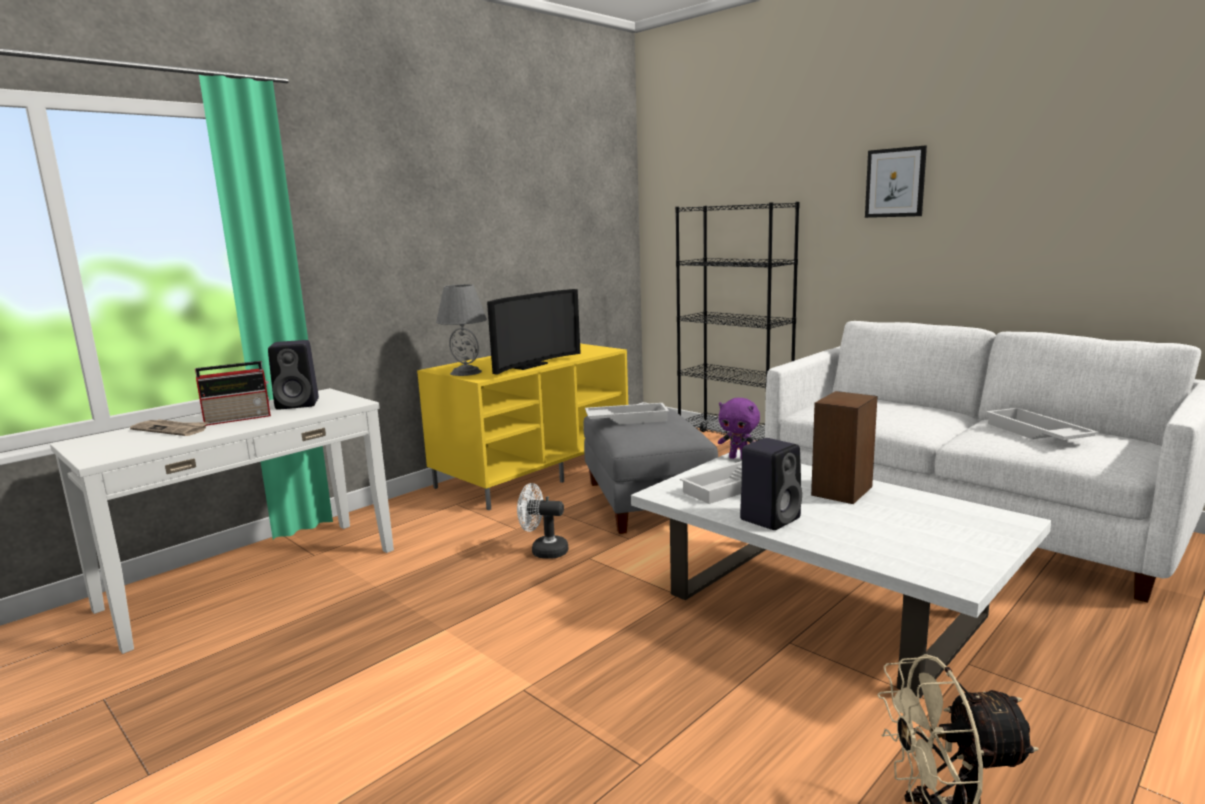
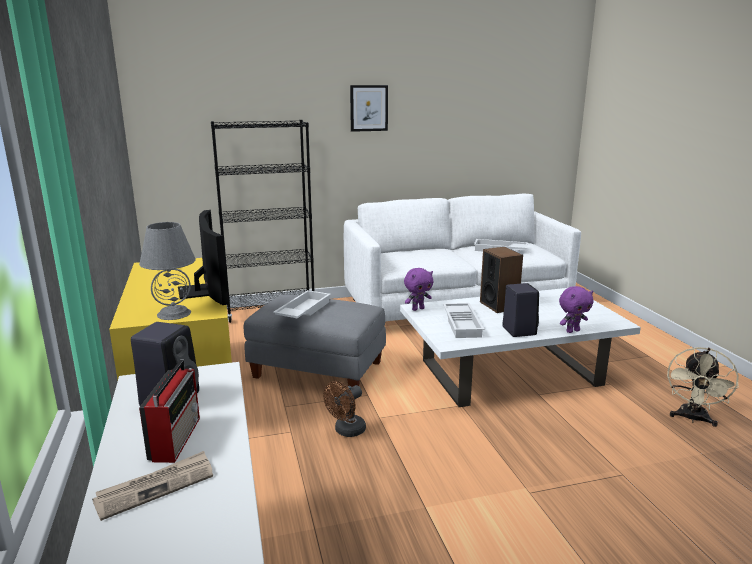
camera: 60 degrees left, 5 degrees up
white fan [517,483,569,559] -> brown fan [323,381,366,437]
none -> purple plush toy [559,286,593,333]

